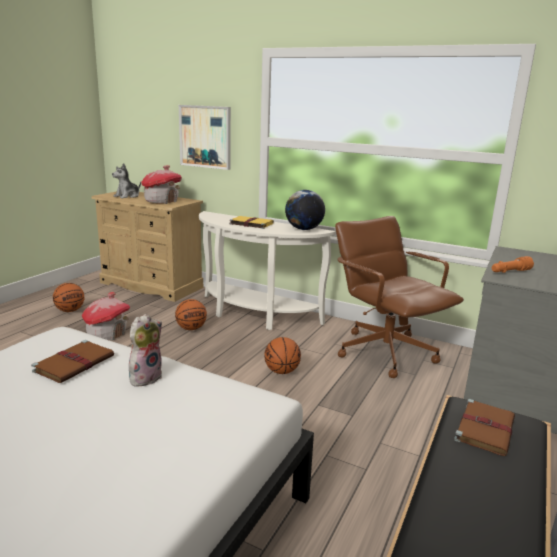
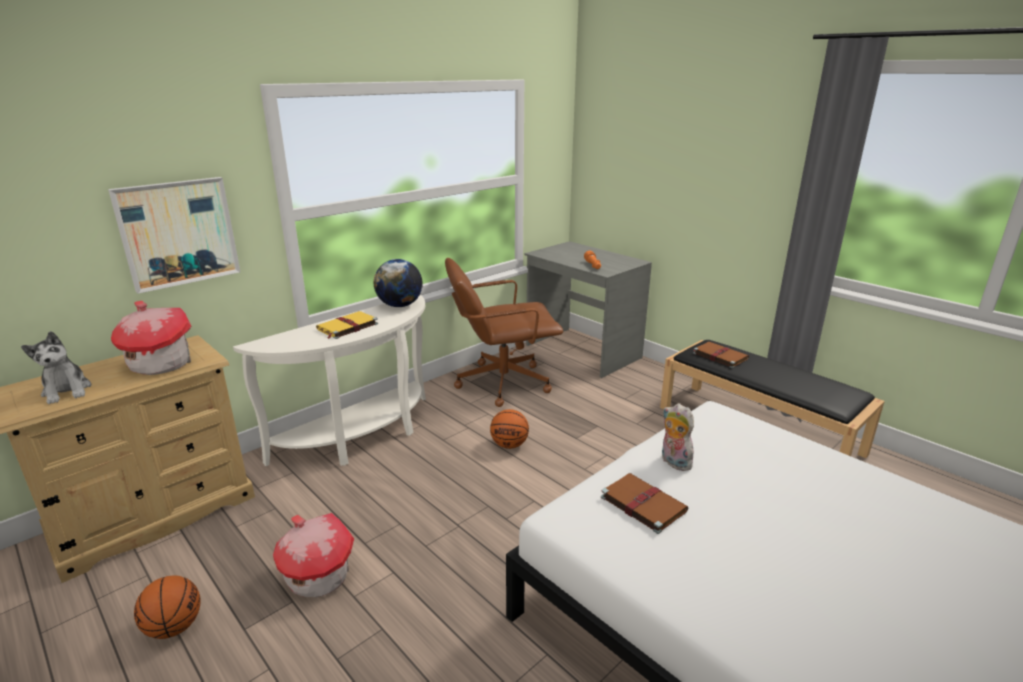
camera: 70 degrees left, 5 degrees up
basketball [175,299,207,330] -> none

